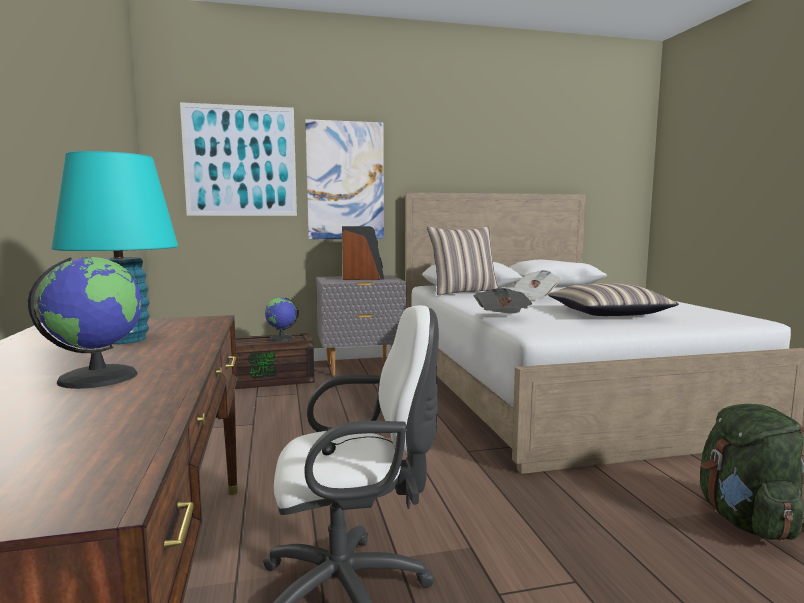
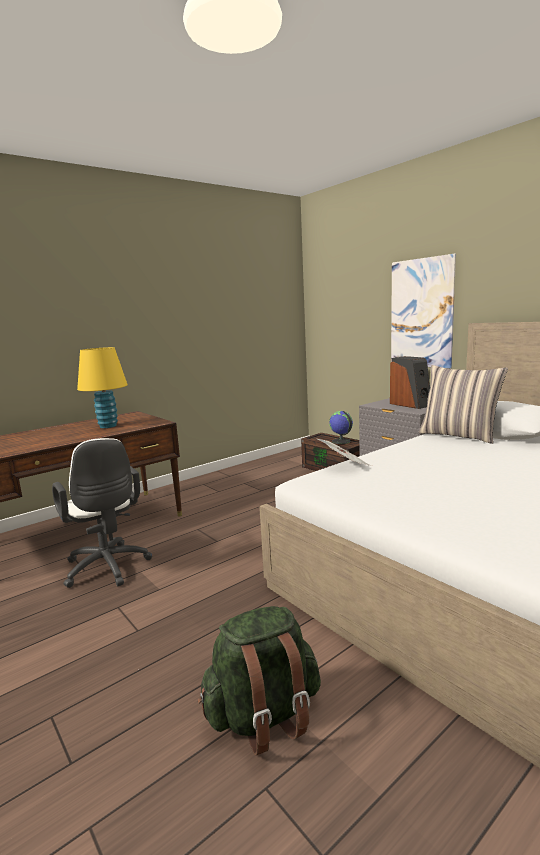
camera: 65 degrees right, 5 degrees up
globe [28,257,142,389] -> none
turquoise table lamp [51,151,178,344] -> yellow table lamp [77,347,128,428]
picture [180,102,297,216] -> none
newspaper [513,270,560,300] -> none
pillow [548,283,679,316] -> none

